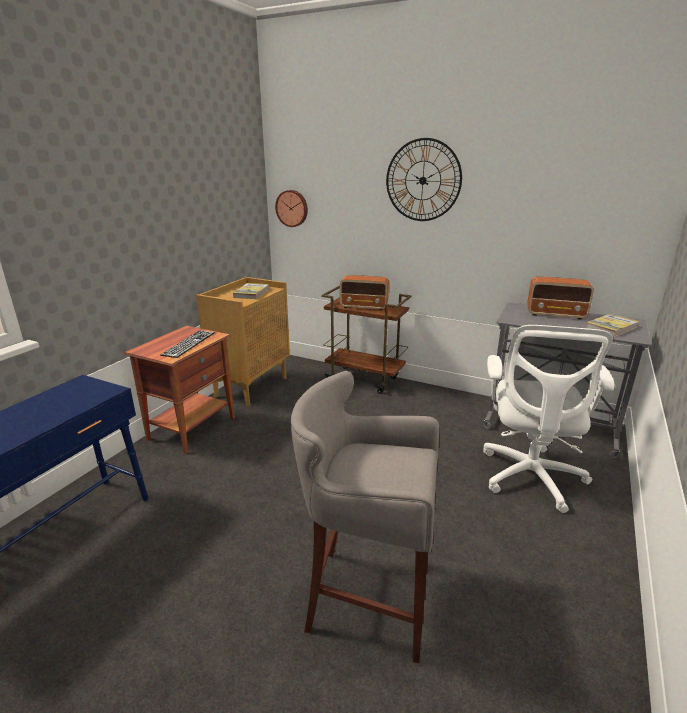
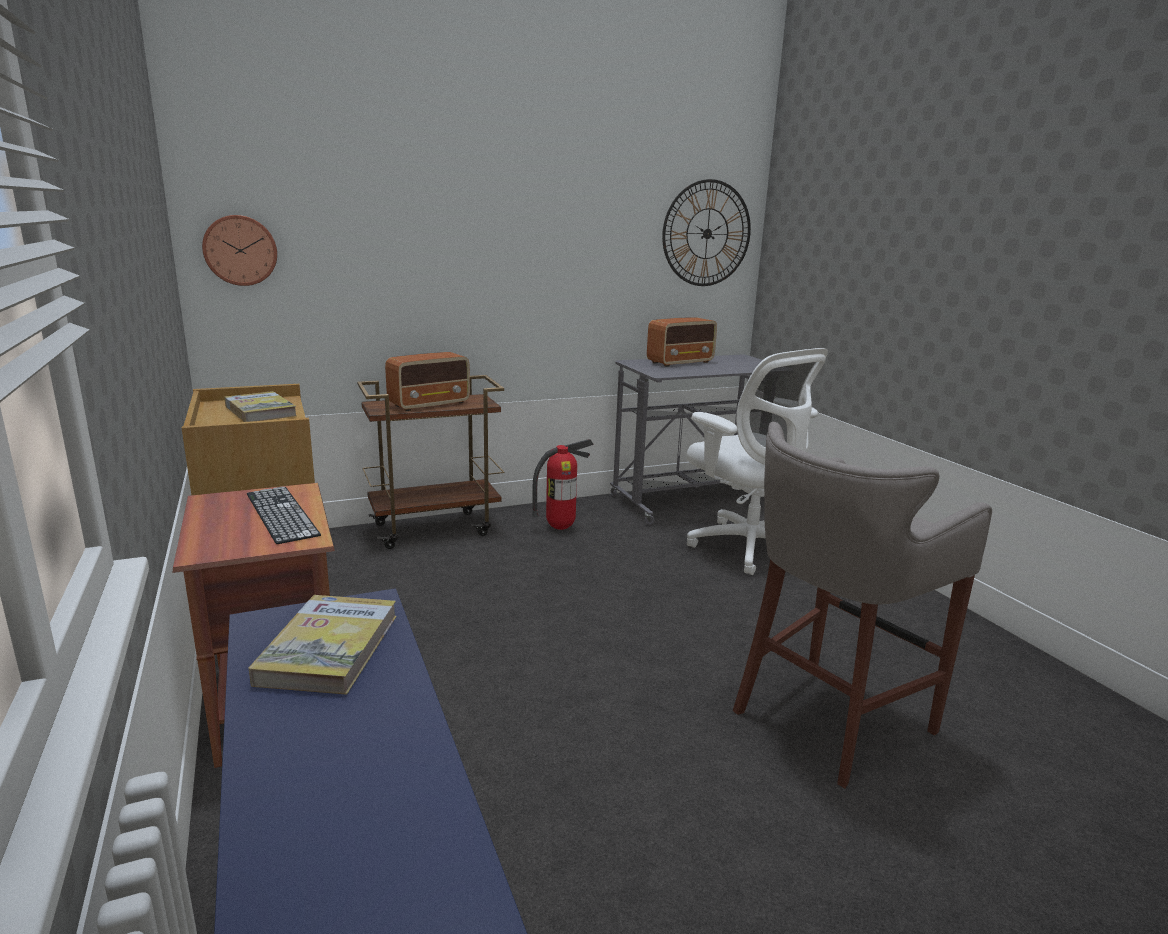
camera: 50 degrees left, 5 degrees down
wall clock [386,138,462,221] -> wall clock moved to [662,179,751,286]
book [585,314,639,337] -> book moved to [249,595,397,695]
none -> fire extinguisher [532,439,594,530]

